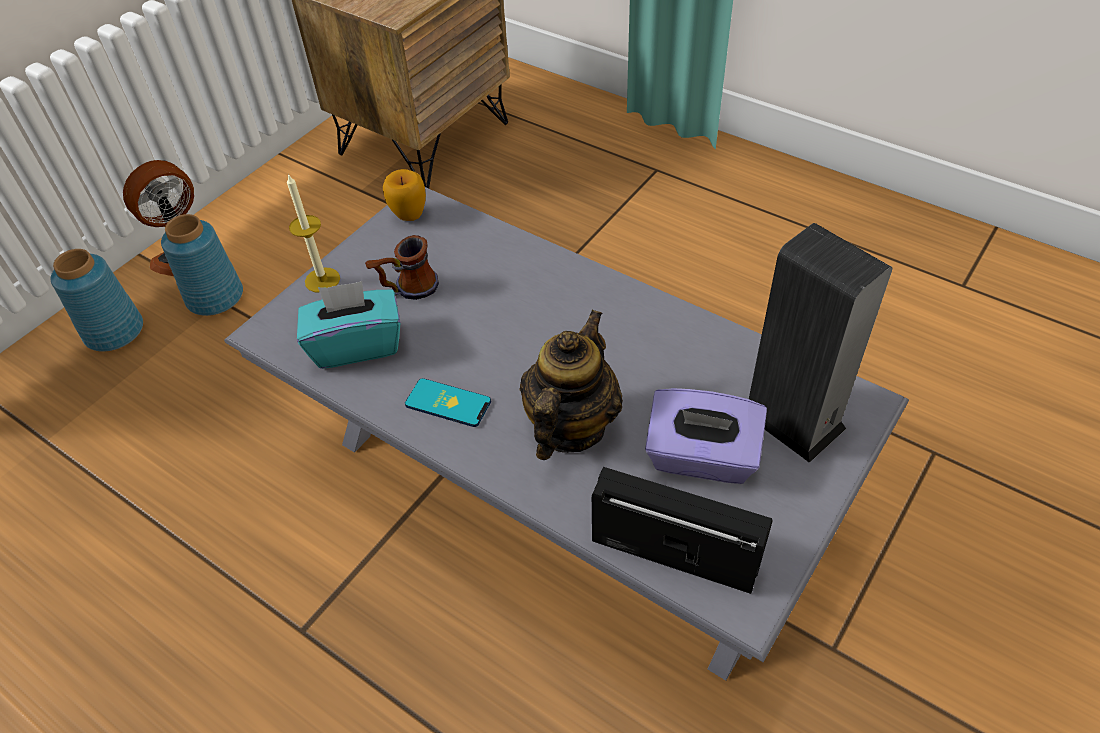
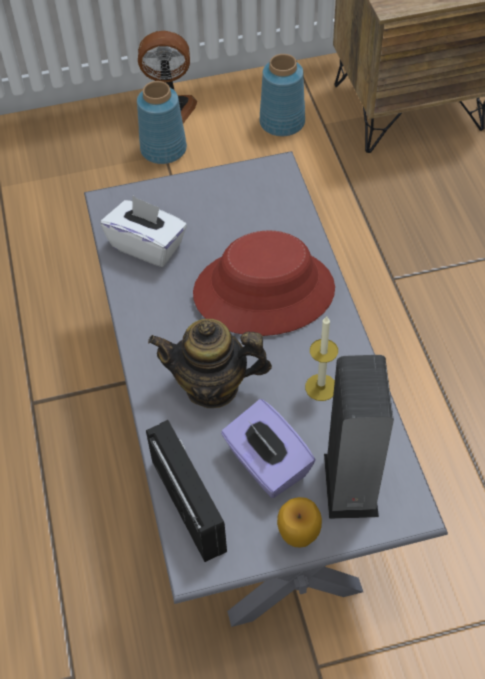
camera: 40 degrees right, 5 degrees up
blue vase [51,249,143,352] -> blue vase moved to [259,54,305,136]
candle [287,174,340,293] -> candle moved to [305,315,338,401]
turquoise tissue box [297,281,401,369] -> white tissue box [101,196,187,267]
mug [365,235,439,300] -> none
apple [383,169,426,221] -> apple moved to [277,497,322,548]
phone [405,378,491,427] -> none
teapot [520,310,623,460] -> teapot turned 150 degrees counterclockwise [148,319,272,408]
none -> red hat [193,230,335,336]

